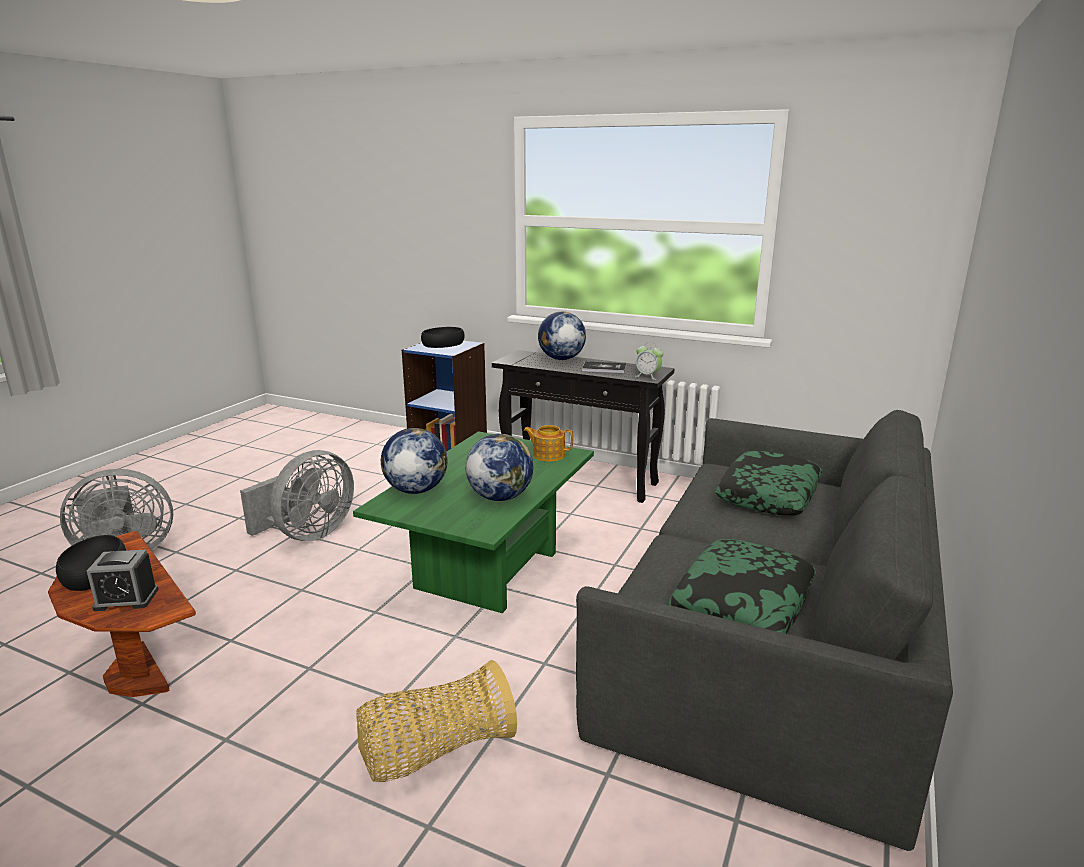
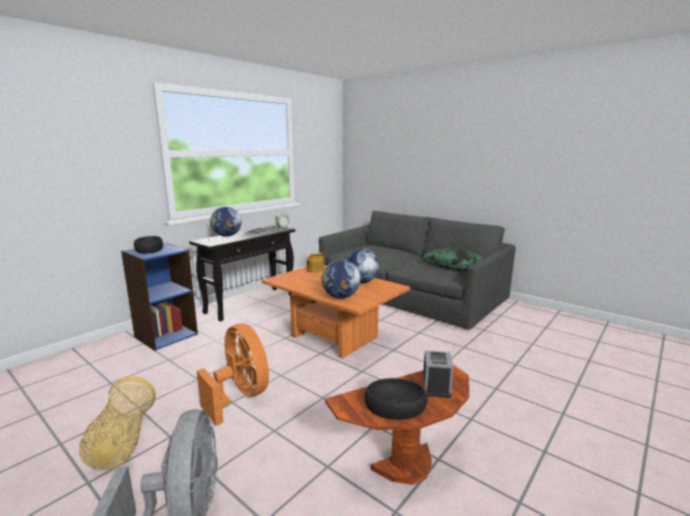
camera: 75 degrees left, 5 degrees down
grey fan [240,450,354,541] -> orange fan [197,323,269,426]
green coffee table [353,431,594,613] -> orange coffee table [261,265,410,358]
basket [356,660,517,782] -> basket moved to [79,376,156,470]
pillow [715,451,823,515] -> none

